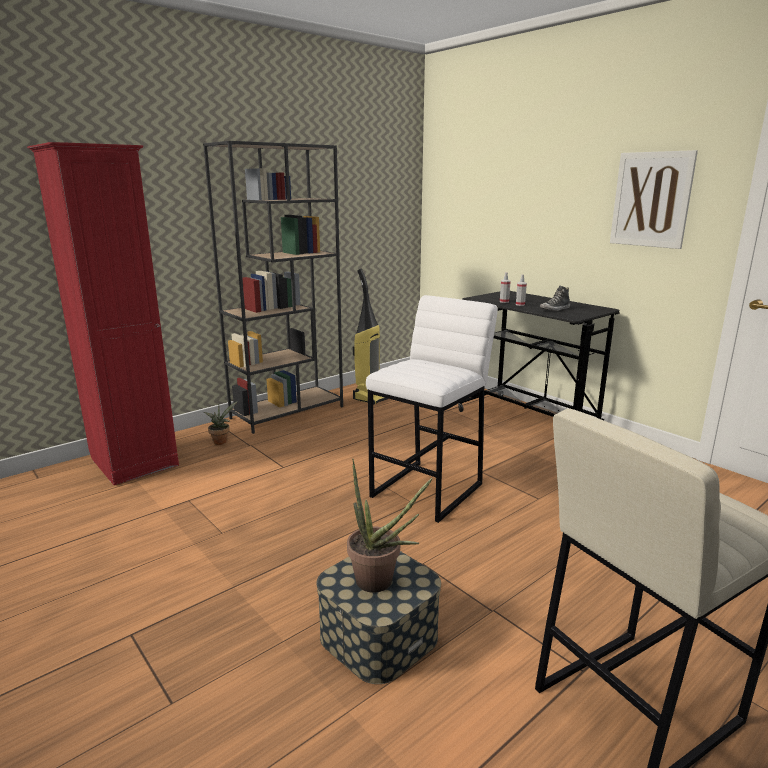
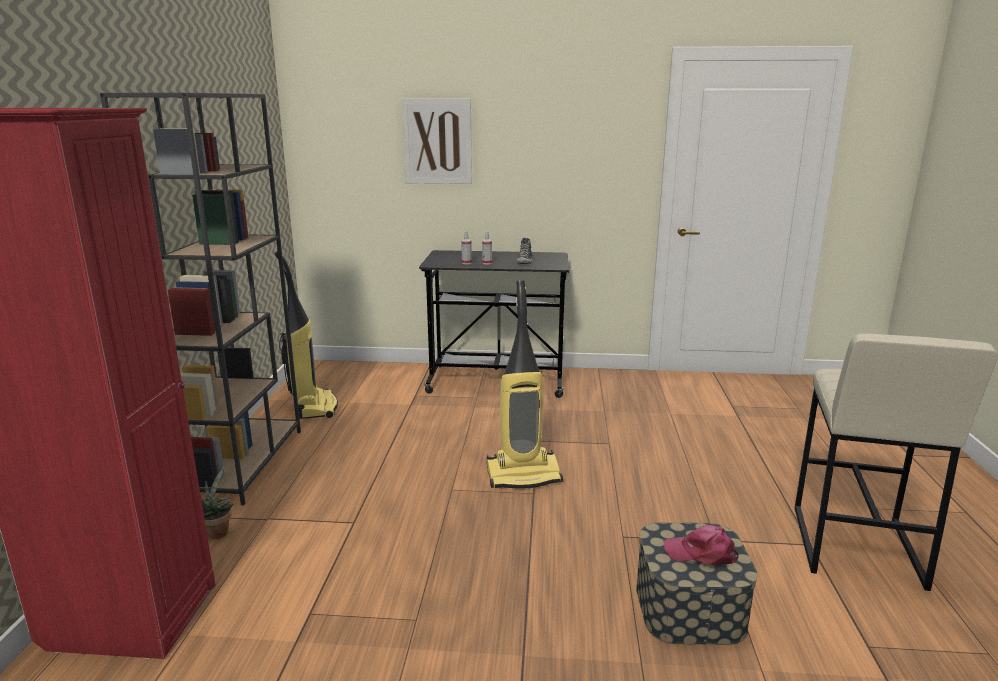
camera: 45 degrees left, 0 degrees up
potted plant [347,459,433,593] -> pink cap [664,525,738,565]
white stool [366,295,498,523] -> vacuum cleaner [487,280,563,489]
picture [610,150,698,249] -> picture moved to [402,98,472,184]

